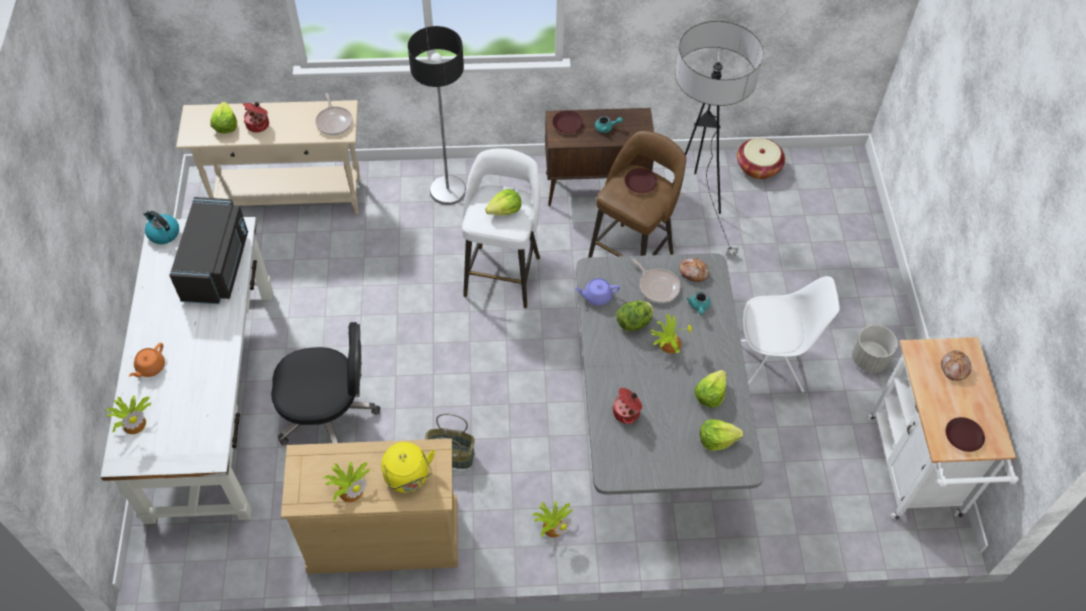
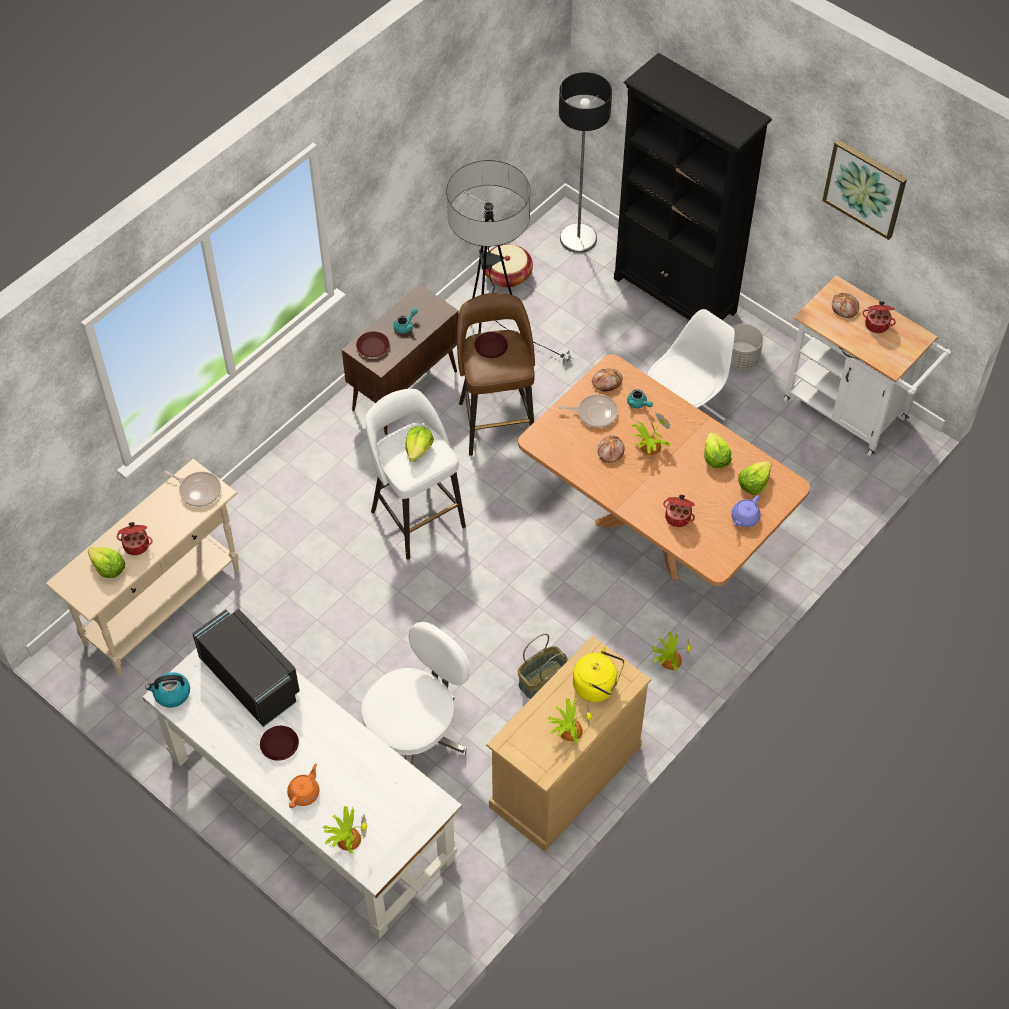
camera: 45 degrees left, 0 degrees up
orange teapot [129,343,165,377] -> orange teapot turned 135 degrees counterclockwise [287,763,319,808]
black office chair [271,322,380,445] -> white office chair [361,622,470,764]
floor lamp [408,26,466,205] -> floor lamp moved to [559,72,612,253]
purple teapot [575,278,620,306] -> purple teapot moved to [731,495,761,527]
grey dining table [576,253,764,495] -> brown dining table [518,354,810,586]
lettuce [616,301,654,331] -> bread [598,435,624,463]
brown plate [946,417,985,452] -> brown plate moved to [260,726,299,761]
none -> black bookcase [614,53,772,320]
none -> picture [822,140,907,240]
none -> cooking pot [862,301,896,333]

